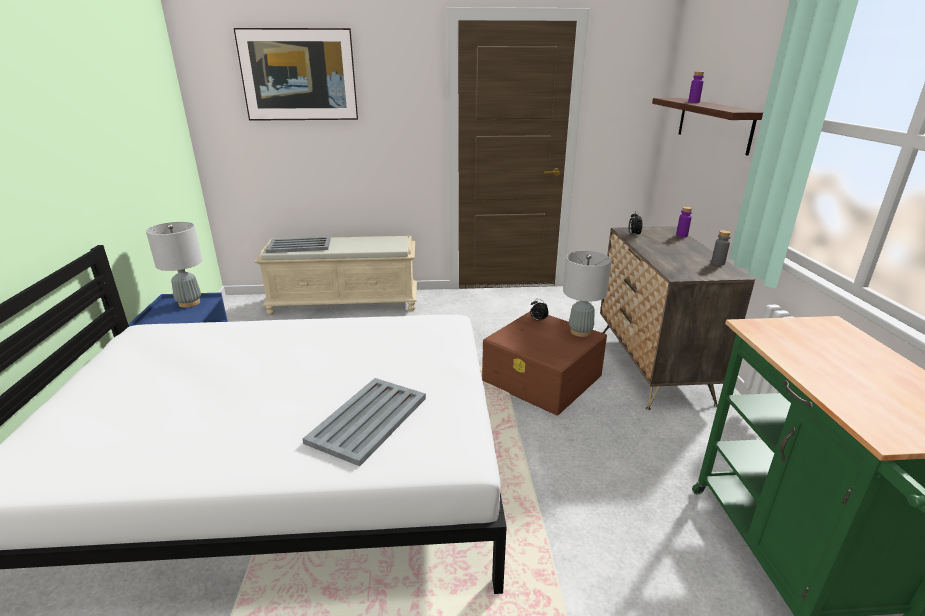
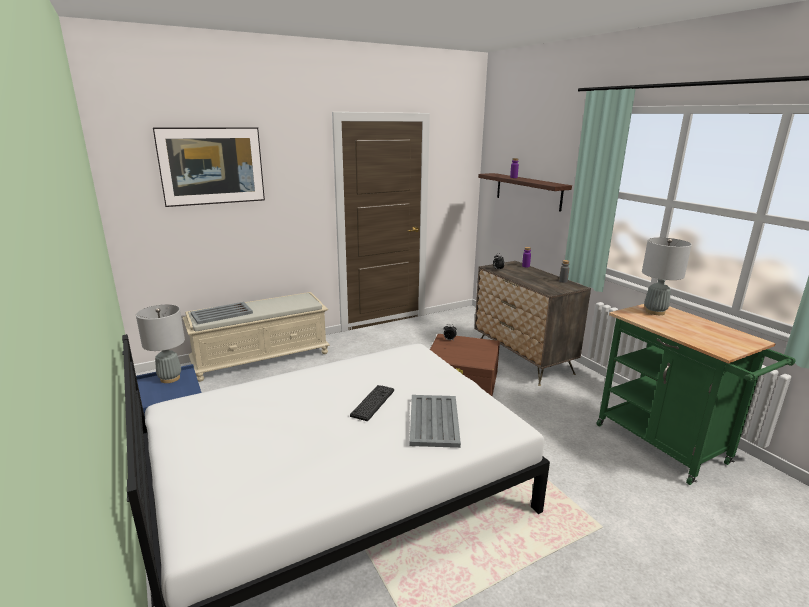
camera: 25 degrees left, 5 degrees down
grey table lamp [563,251,611,337] -> grey table lamp moved to [642,238,692,315]
none -> keyboard [350,385,394,421]

